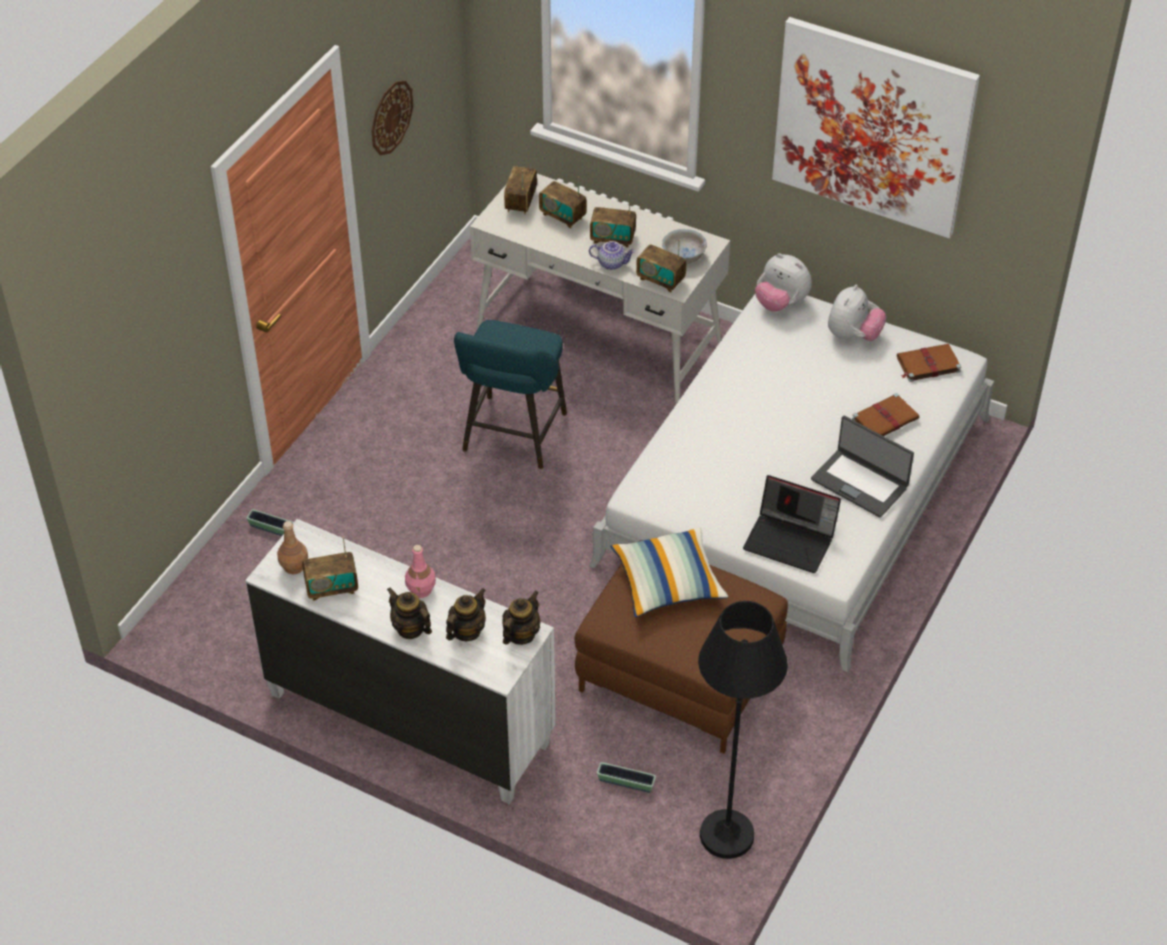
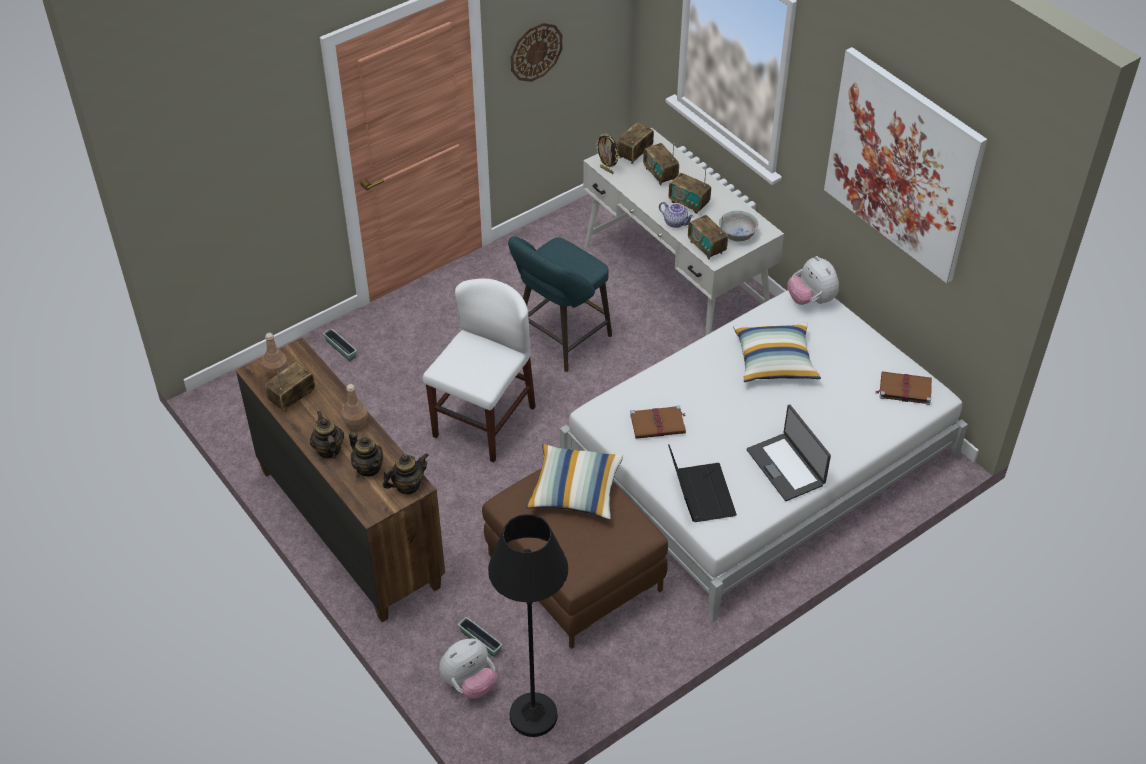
camera: 25 degrees right, 0 degrees up
white dresser [245,519,556,804] -> brown dresser [236,337,445,622]
radio [302,537,358,601] -> radio turned 120 degrees clockwise [265,362,315,412]
pink bottle [405,545,436,598] -> brown bottle [342,384,368,430]
teapot [446,588,486,642] -> teapot turned 75 degrees clockwise [349,431,383,476]
laptop [743,475,841,573] -> laptop turned 150 degrees counterclockwise [668,444,737,522]
plush toy [828,285,886,341] -> plush toy moved to [439,638,497,698]
brown book [852,393,919,436] -> brown book moved to [630,405,686,439]
none -> white chair [423,278,536,462]
none -> picture frame [595,134,619,174]
none -> pillow [733,322,821,382]

